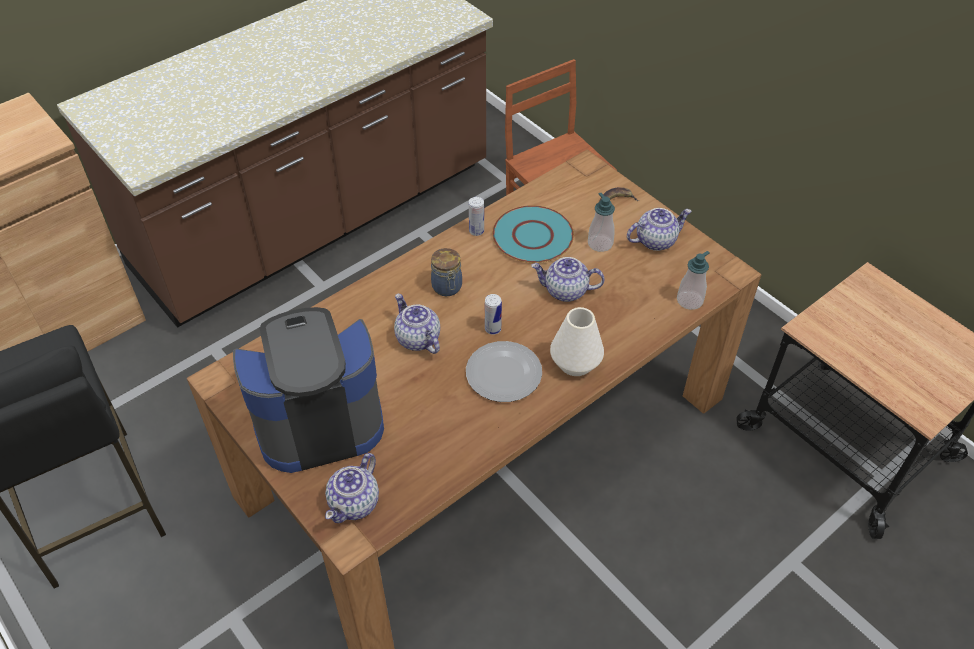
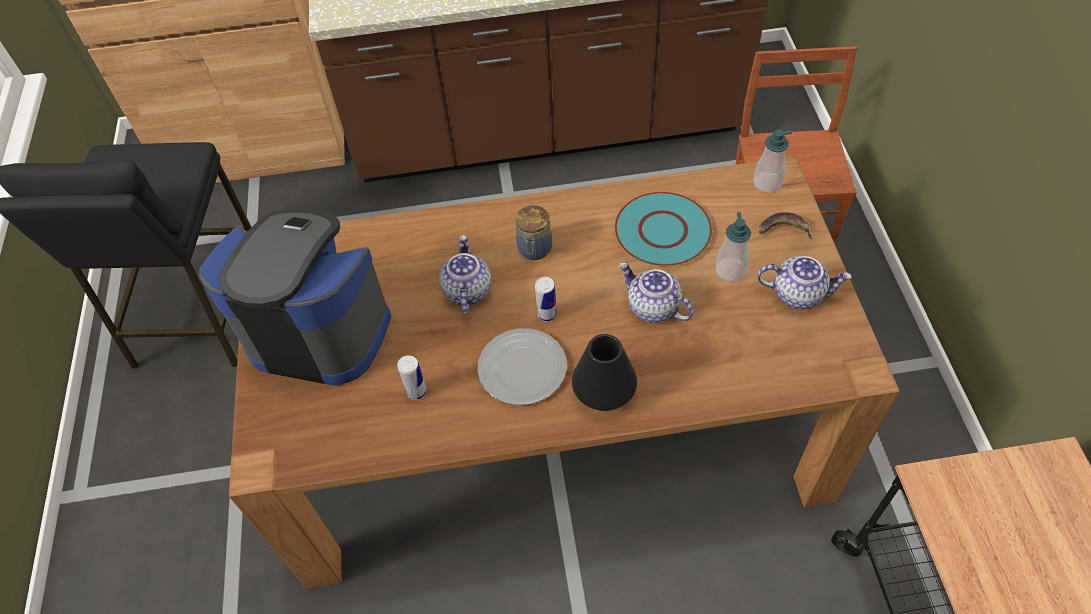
camera: 35 degrees right, 5 degrees up
teapot [325,453,379,523] -> none
can [469,197,484,236] -> can moved to [397,355,427,400]
white vase [550,307,604,376] -> black vase [572,334,637,411]
soap dispenser [677,251,710,310] -> soap dispenser moved to [753,130,792,193]

